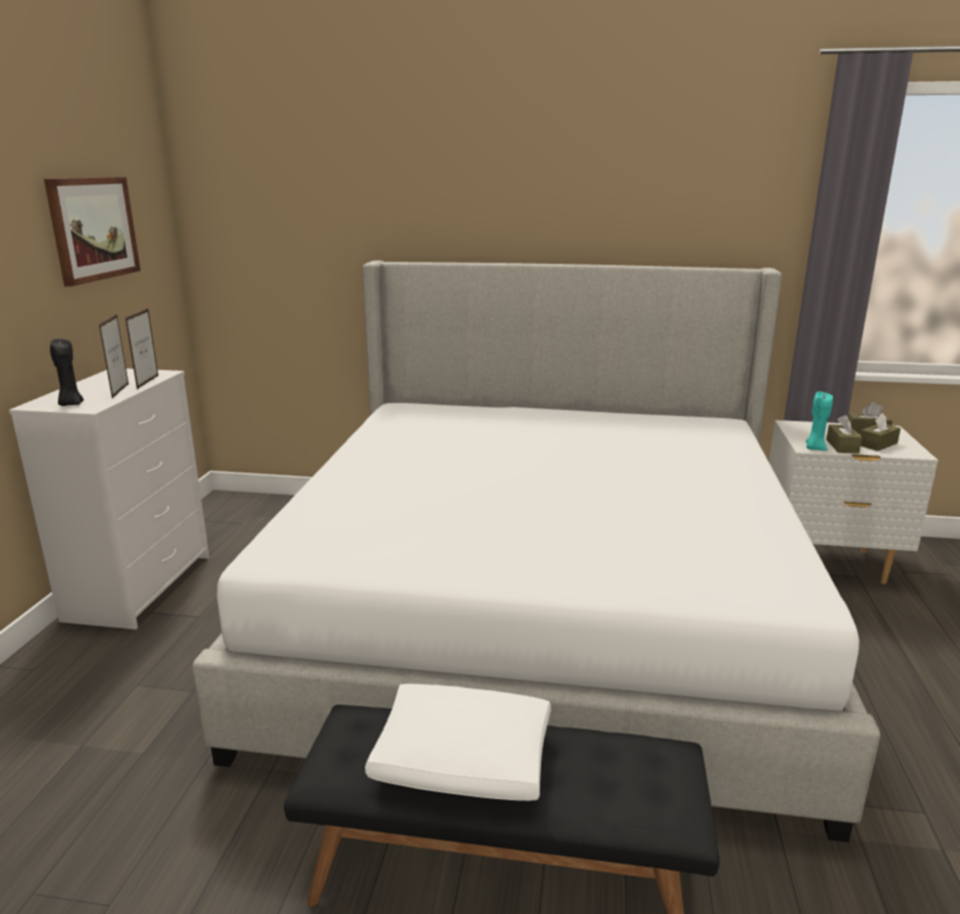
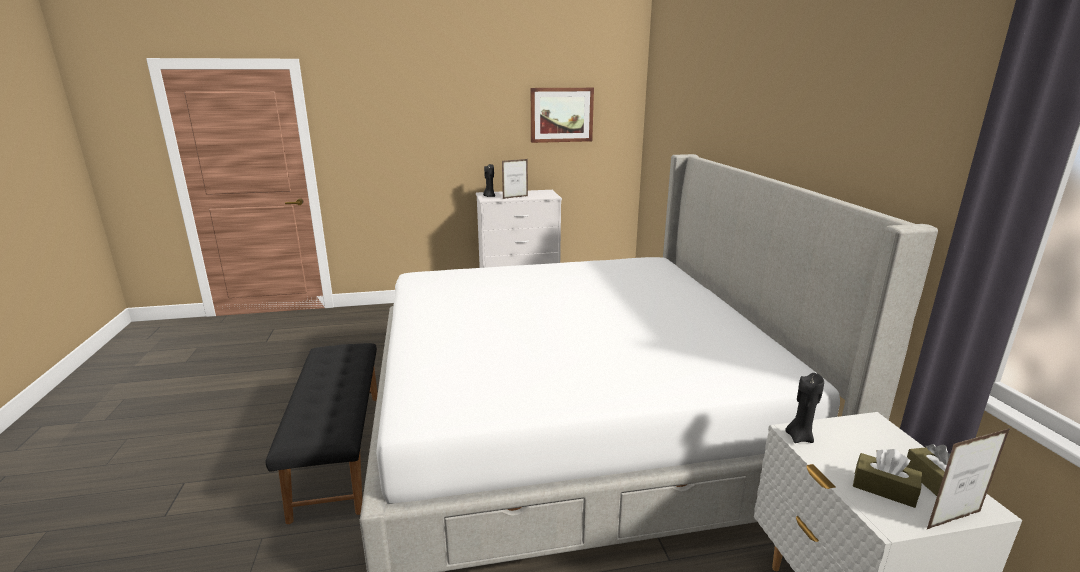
camera: 70 degrees right, 0 degrees up
picture frame [125,309,159,389] -> picture frame moved to [927,428,1010,529]
white pillow [365,684,551,801] -> none
turquoise candle [806,391,833,451] -> black candle [785,373,824,443]
brown tissue box [826,415,862,454] -> none

